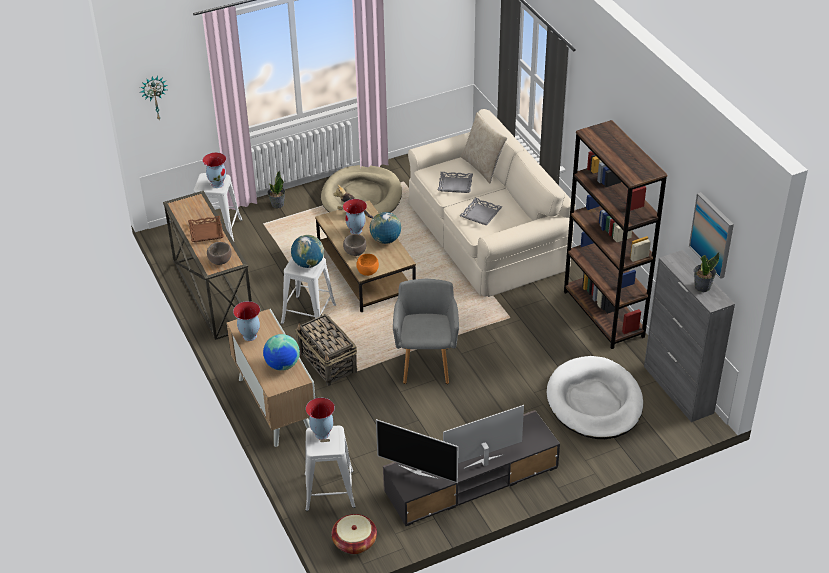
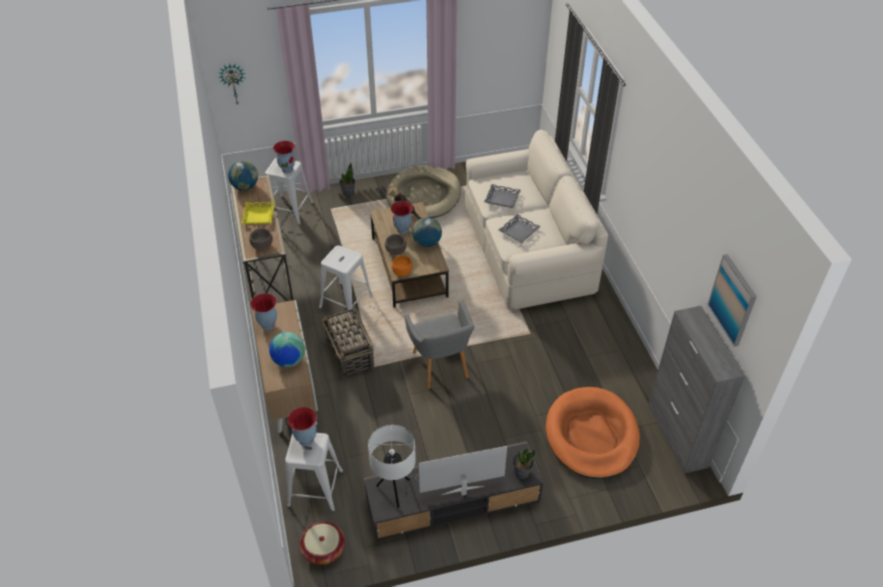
camera: 10 degrees right, 5 degrees up
brown tray [188,216,224,242] -> yellow tray [241,201,275,224]
globe [291,235,324,268] -> globe moved to [228,161,258,191]
television [376,419,458,483] -> white table lamp [368,425,419,508]
grey armchair [393,279,459,384] -> grey armchair turned 150 degrees clockwise [404,300,474,389]
beige pillow [460,113,507,183] -> none
white dog bed [547,356,643,439] -> orange dog bed [546,387,640,479]
brown bookcase [564,120,667,349] -> none
potted plant [694,252,719,292] -> potted plant moved to [512,448,536,479]

